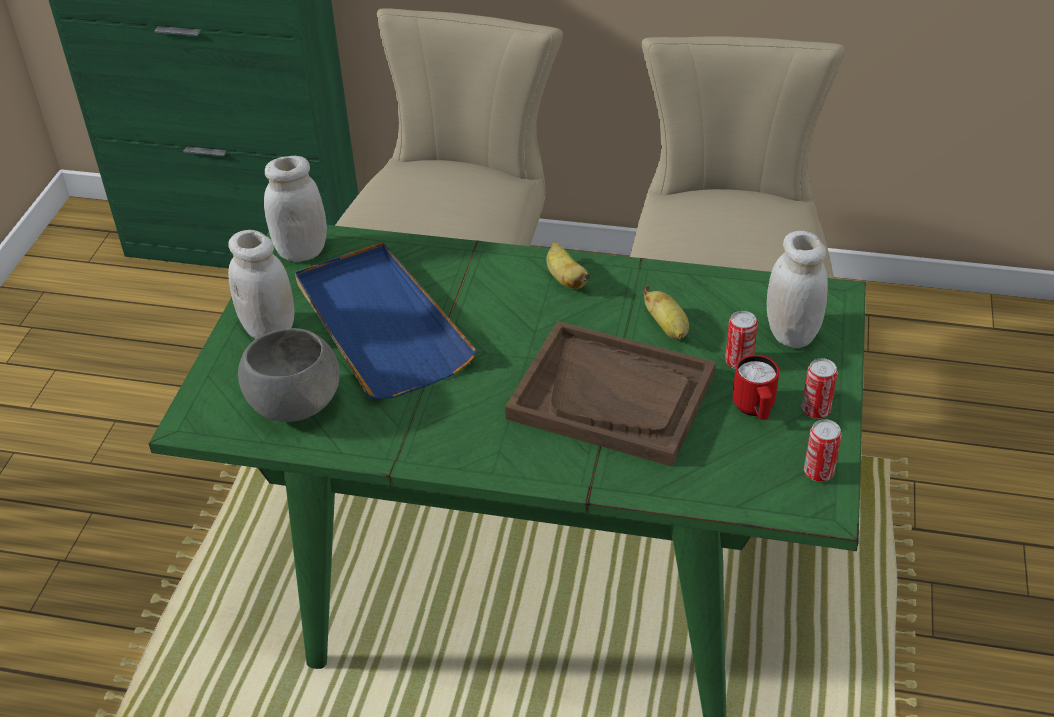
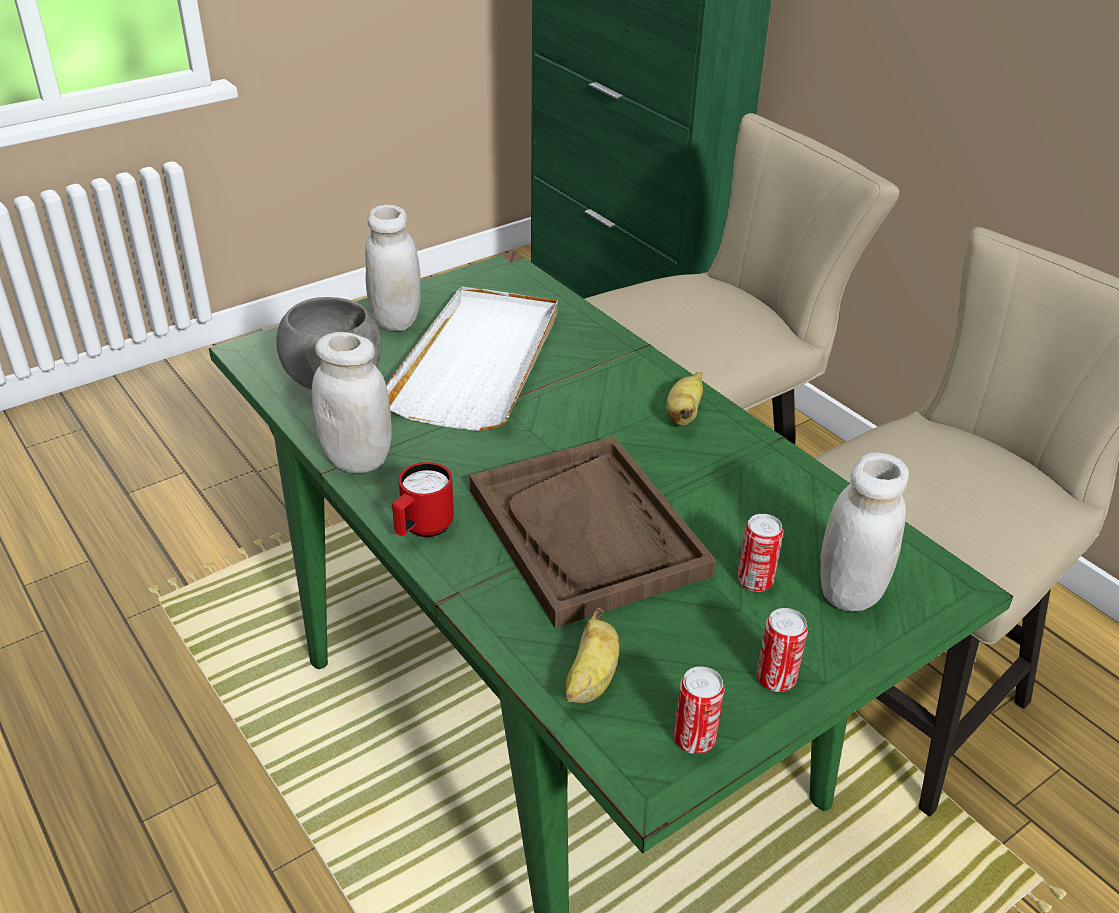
camera: 40 degrees right, 5 degrees down
white jar [264,156,327,262] -> white jar moved to [312,332,392,474]
blue tray [295,242,477,399] -> white tray [386,286,558,431]
banana [643,285,689,340] -> banana moved to [565,608,619,703]
red mug [732,355,779,420] -> red mug moved to [392,462,454,537]

